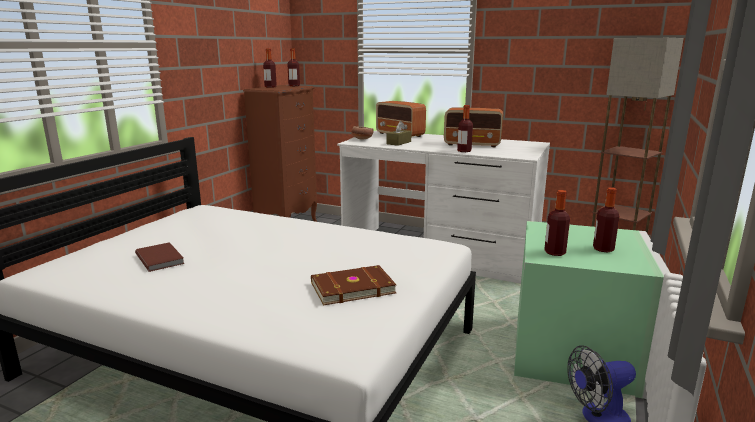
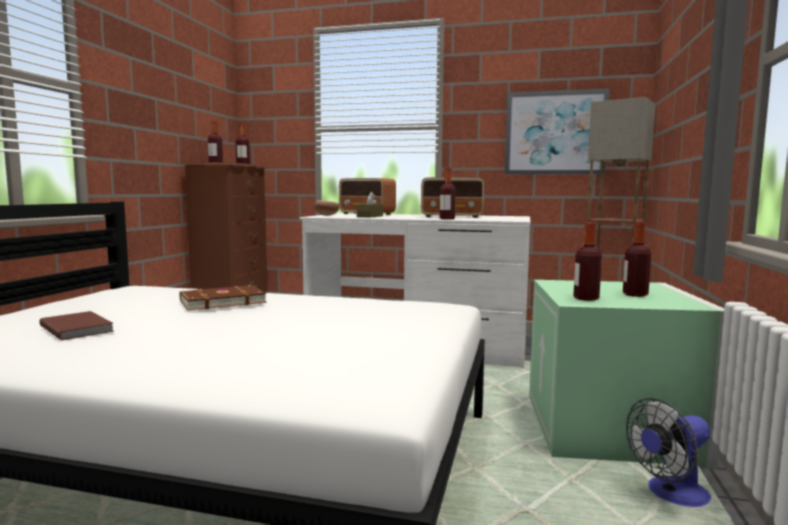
camera: 10 degrees left, 10 degrees down
brown book [311,265,396,306] -> brown book moved to [179,285,267,311]
none -> picture [505,88,610,175]

